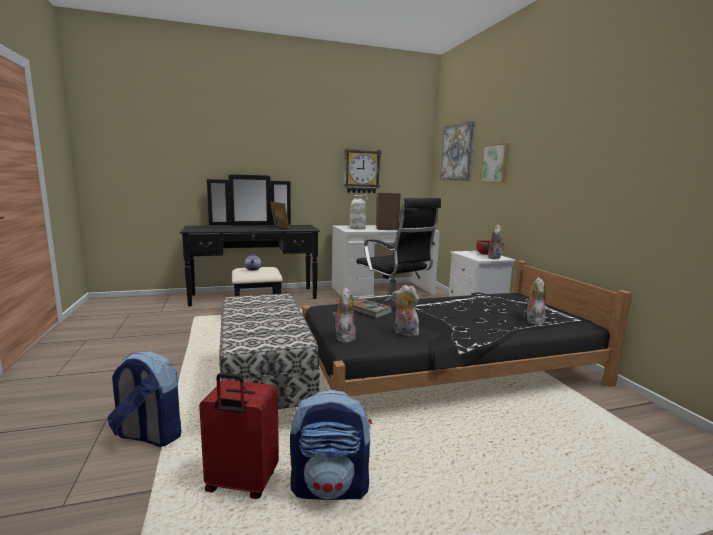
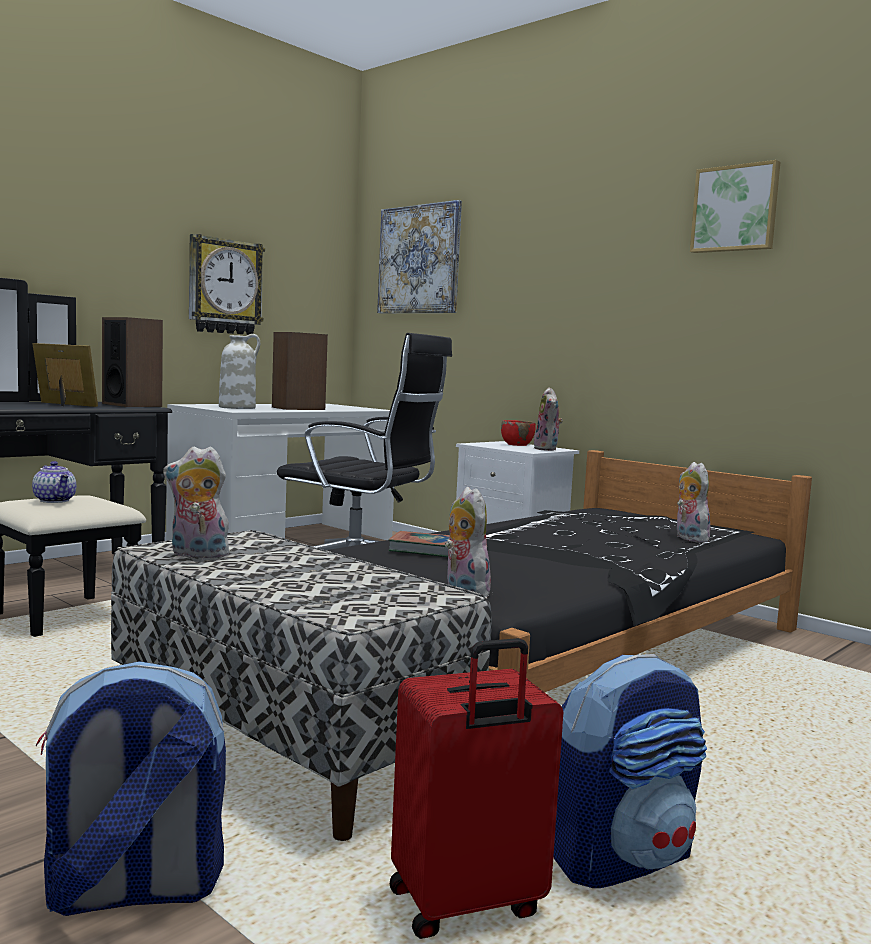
camera: 30 degrees left, 5 degrees down
plush toy [392,285,419,337] -> plush toy moved to [163,446,233,558]
picture [480,143,510,182] -> picture moved to [690,160,780,253]
none -> speaker [102,317,163,407]

